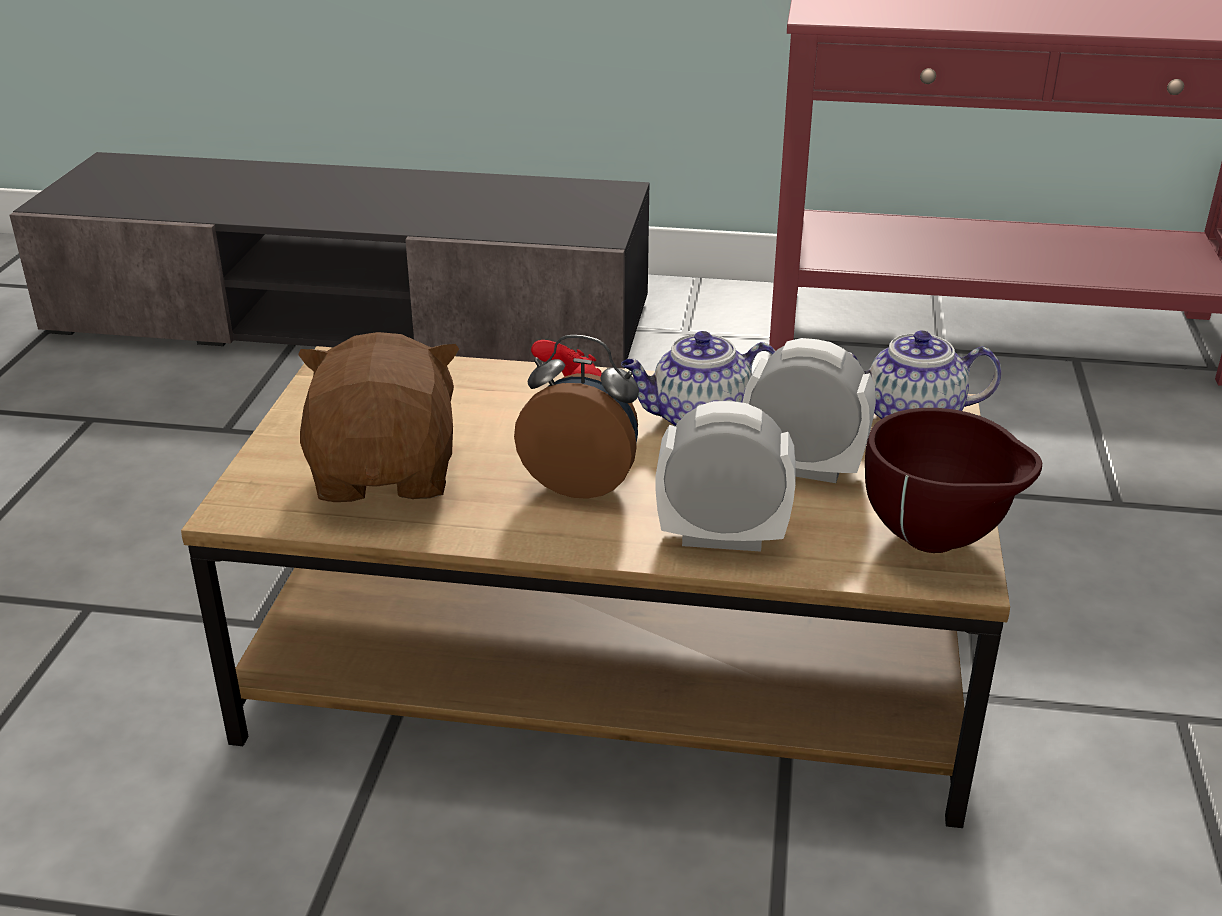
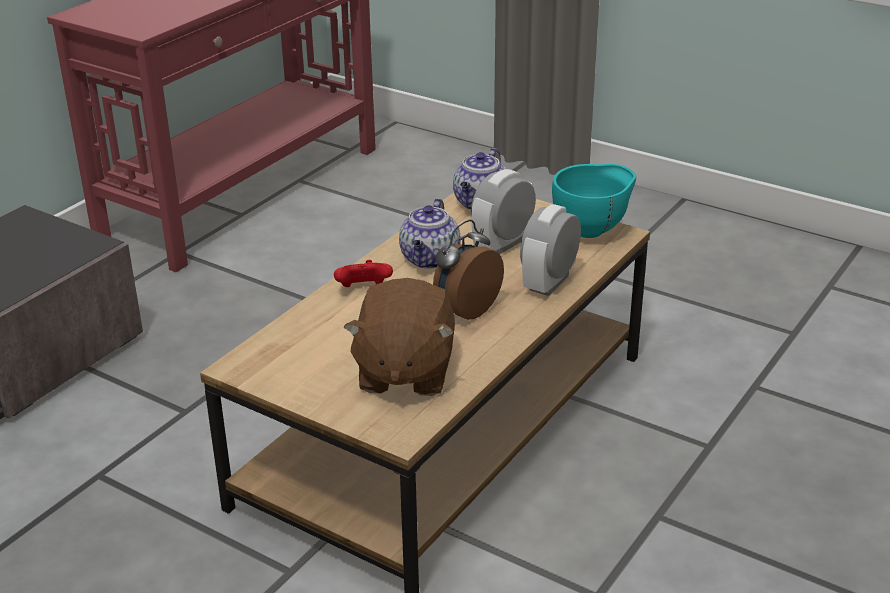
camera: 65 degrees left, 0 degrees up
brown plush toy [298,332,459,502] -> brown plush toy turned 105 degrees counterclockwise [343,278,455,396]
brown bowl [865,408,1042,553] -> turquoise bowl [552,164,636,238]

